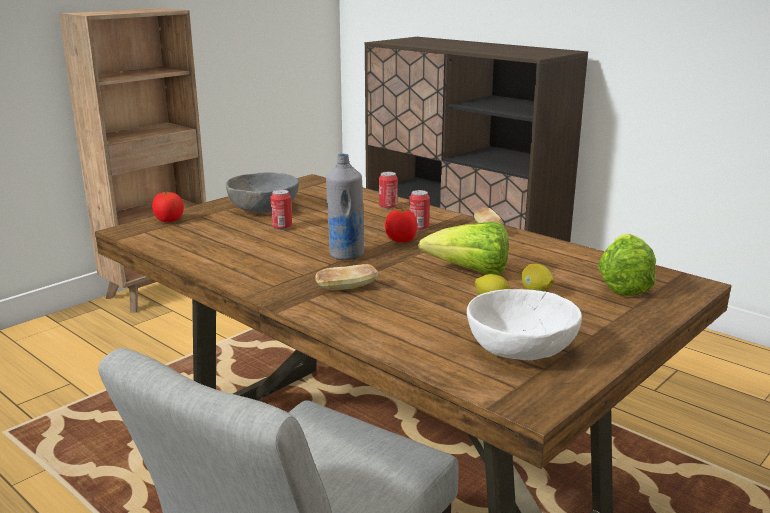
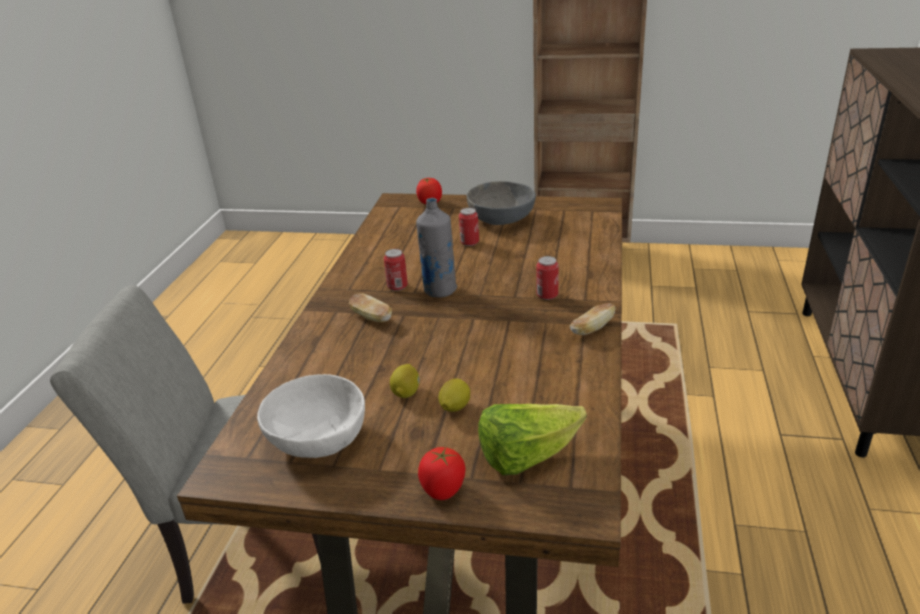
camera: 60 degrees right, 10 degrees up
can [379,172,398,209] -> can moved to [384,249,408,291]
tomato [385,209,417,243] -> tomato moved to [418,447,466,500]
lettuce [418,222,509,275] -> none

